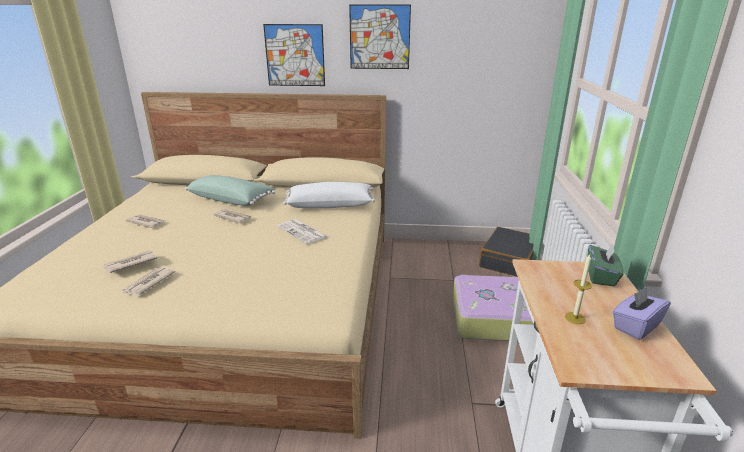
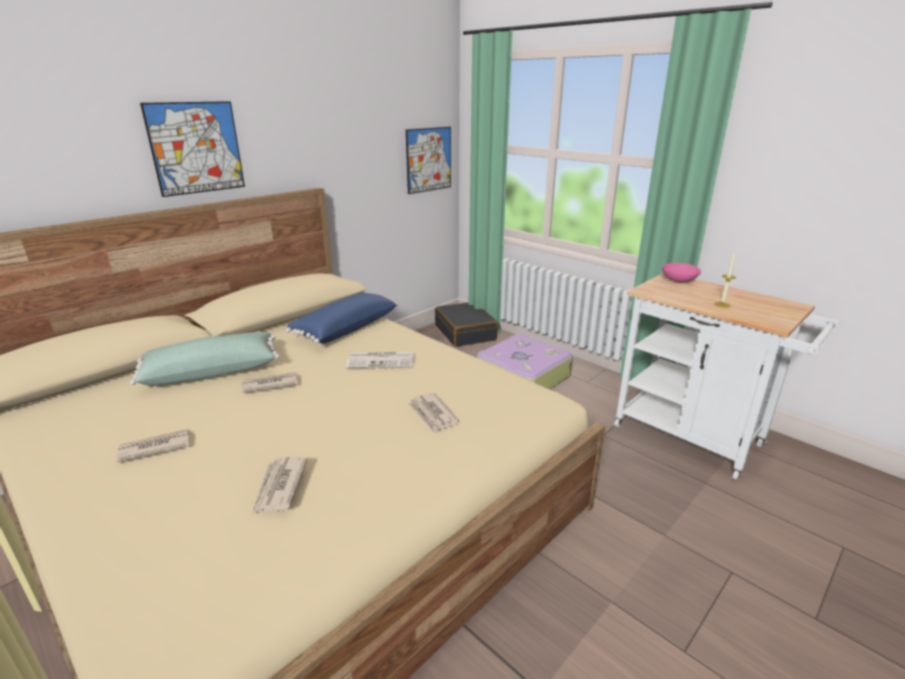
camera: 50 degrees left, 0 degrees up
newspaper [123,267,175,296] -> newspaper moved to [408,393,459,433]
white pillow [283,182,375,208] -> blue pillow [286,293,398,344]
picture [349,4,411,69] -> picture moved to [406,127,451,194]
green tissue box [587,244,623,286] -> pink bowl [662,263,701,283]
purple tissue box [613,287,671,340] -> none

